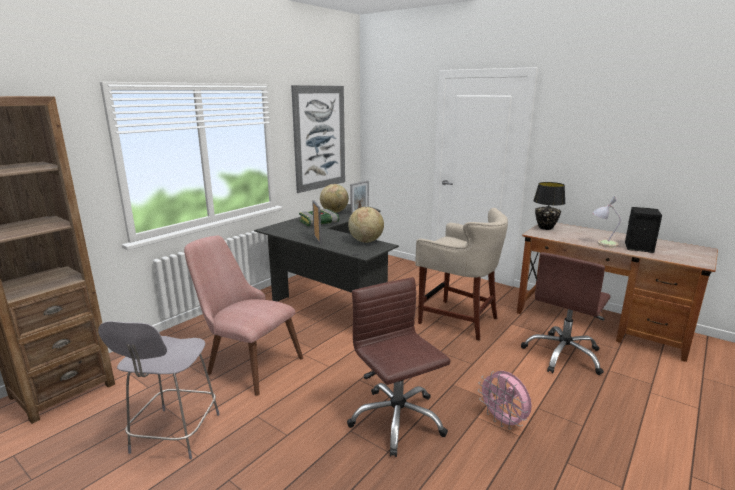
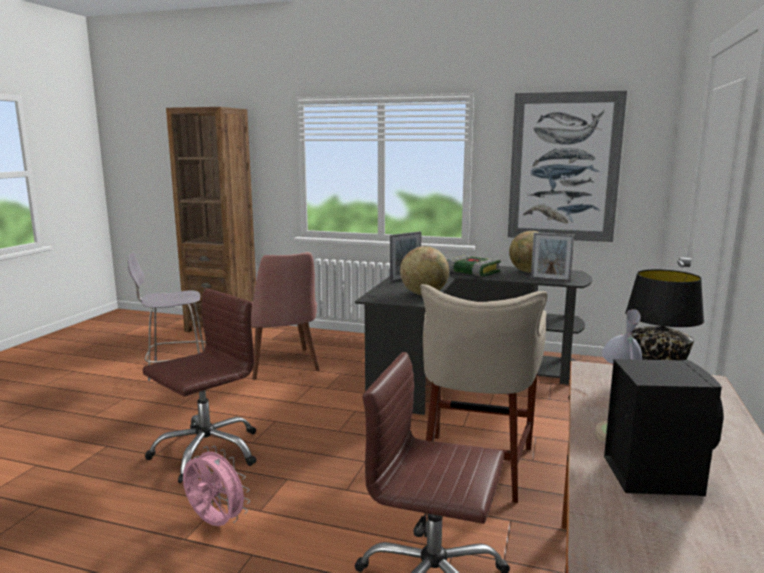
camera: 70 degrees right, 5 degrees down
pink chair [184,236,303,396] -> pink chair turned 150 degrees clockwise [251,252,320,380]
pink fan [478,371,532,430] -> pink fan turned 90 degrees clockwise [183,446,250,526]

